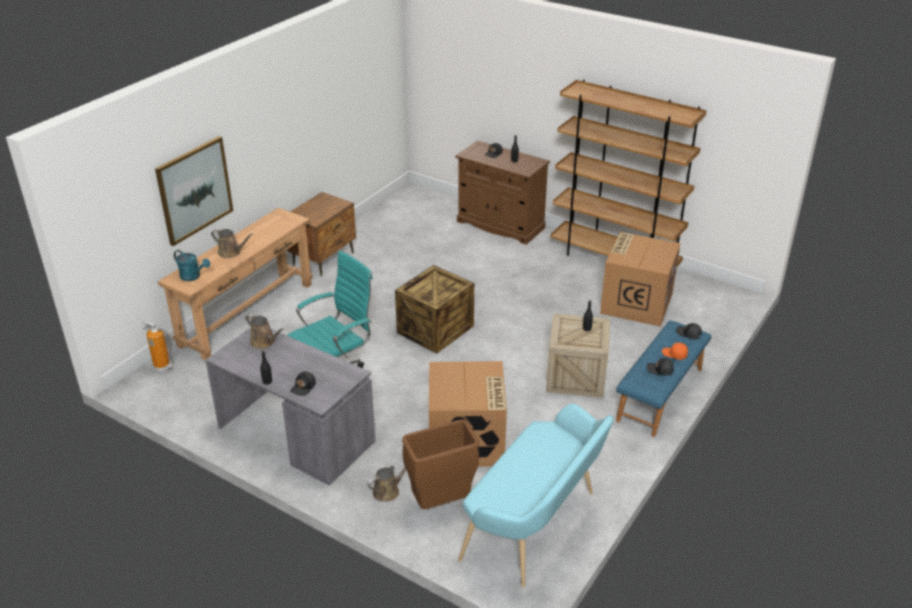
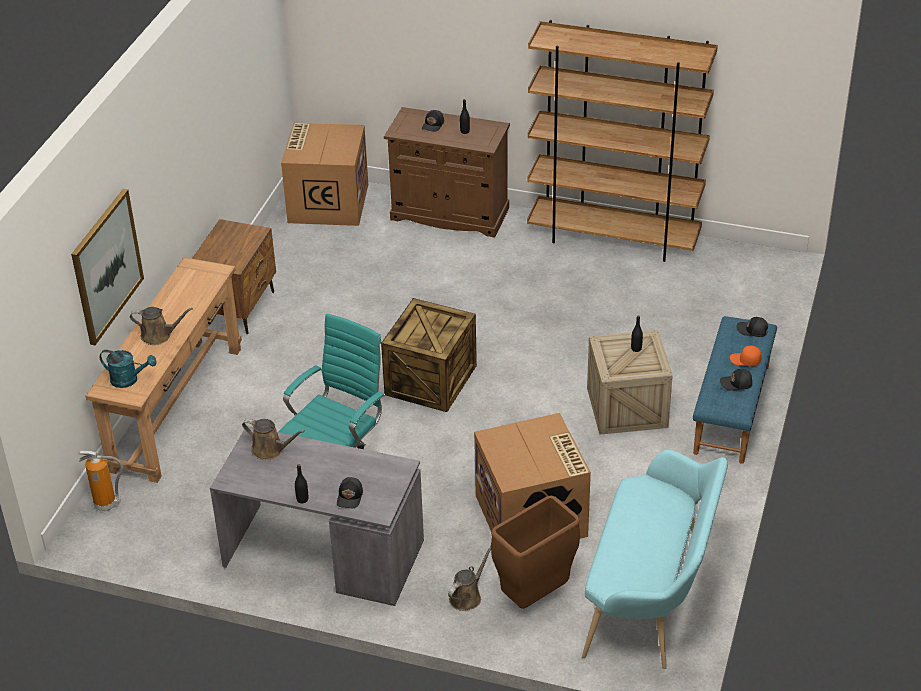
camera: 15 degrees left, 5 degrees up
cardboard box [600,232,680,327] -> cardboard box moved to [281,123,368,226]

